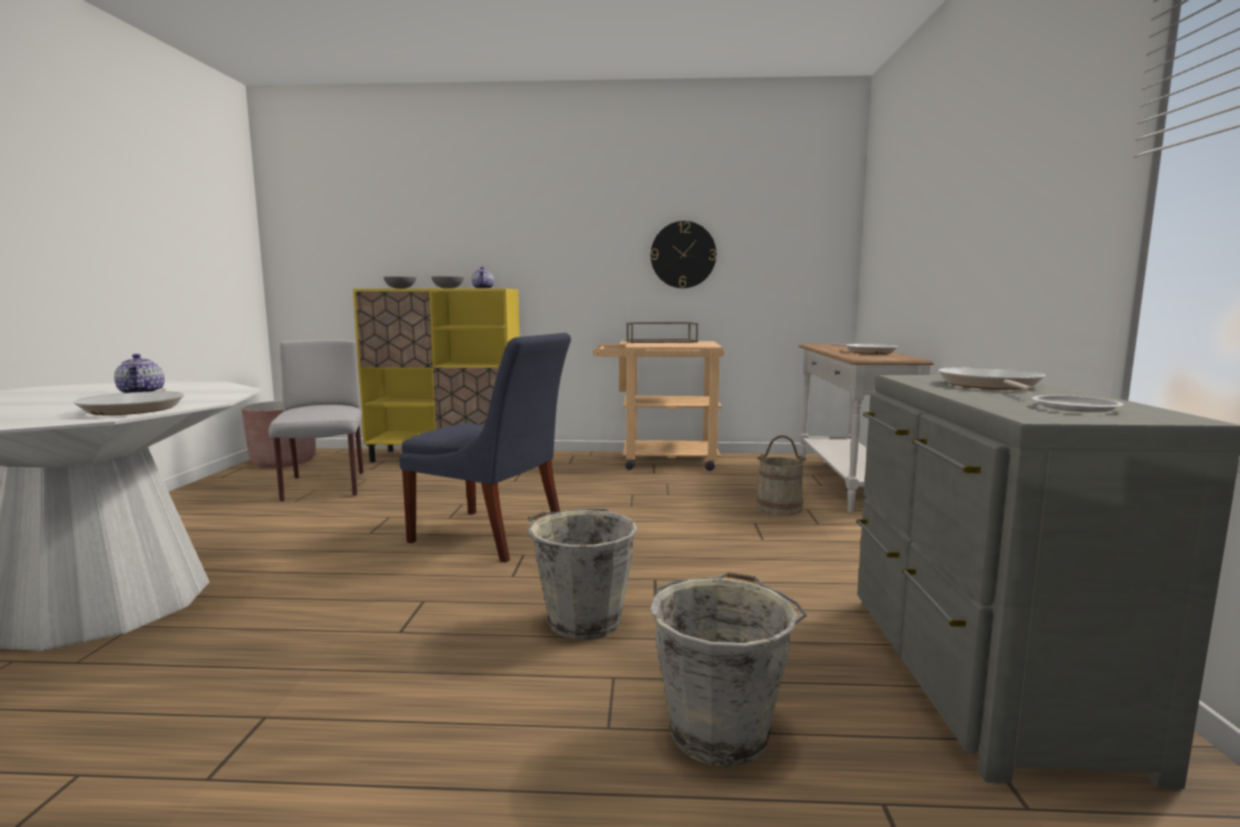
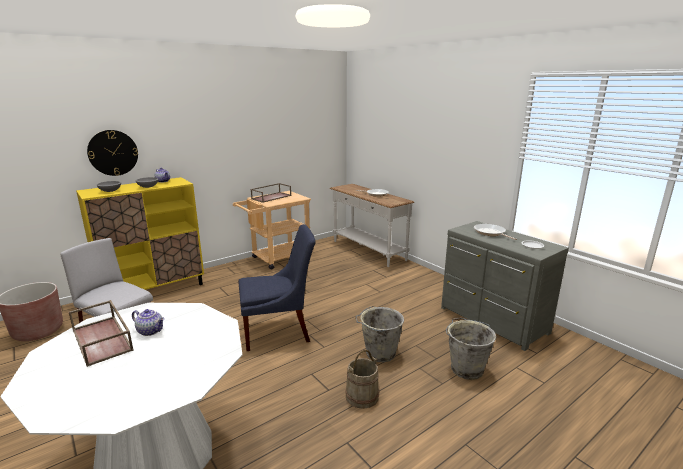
camera: 40 degrees left, 10 degrees up
frying pan [74,388,184,415] -> none
wall clock [651,221,716,288] -> wall clock moved to [87,130,138,176]
beige bucket [756,435,806,516] -> beige bucket moved to [345,350,379,409]
none -> brown tray [69,300,134,367]

